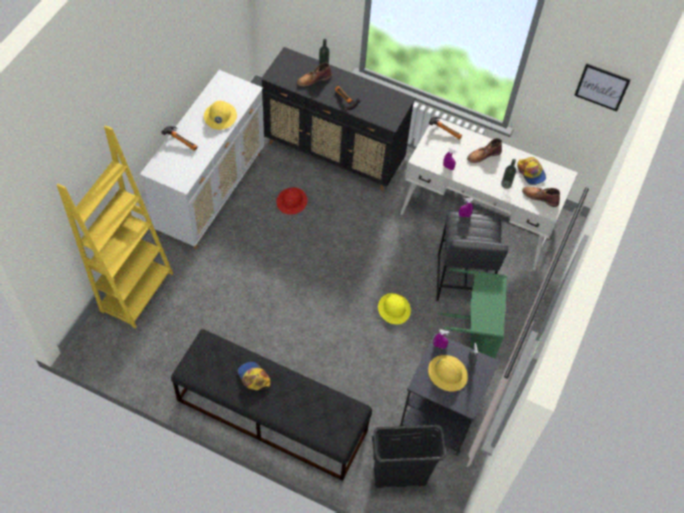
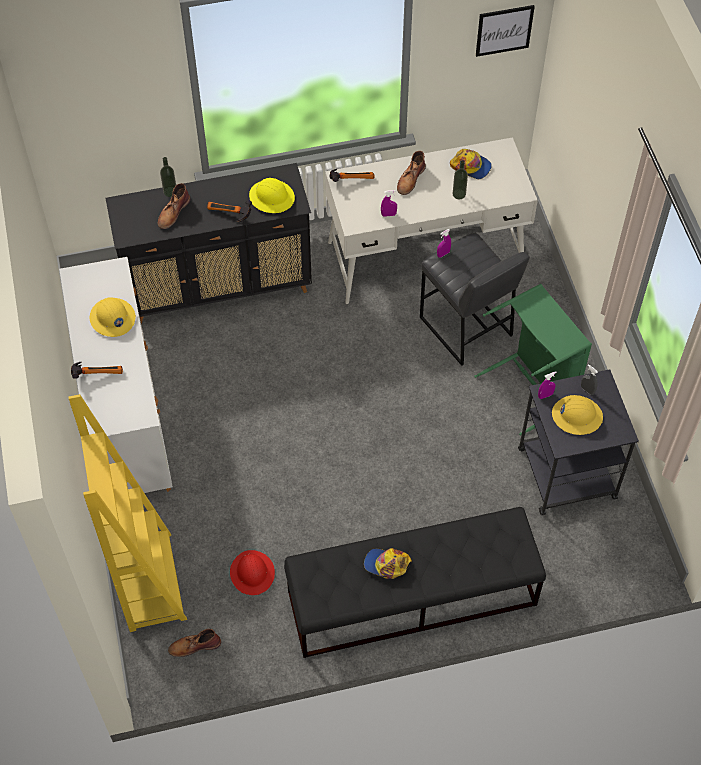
camera: 35 degrees left, 0 degrees up
red hard hat [276,187,308,215] -> red hard hat moved to [230,550,275,595]
black trash can [372,425,445,488] -> none
yellow hard hat [378,293,411,324] -> yellow hard hat moved to [249,178,295,213]
brown boot [522,187,560,207] -> brown boot moved to [168,629,221,657]

